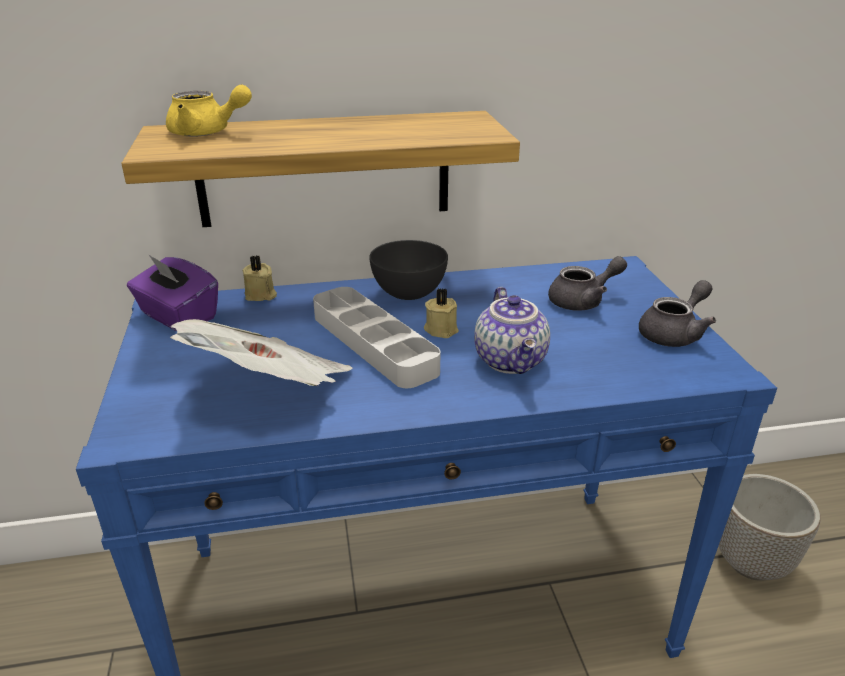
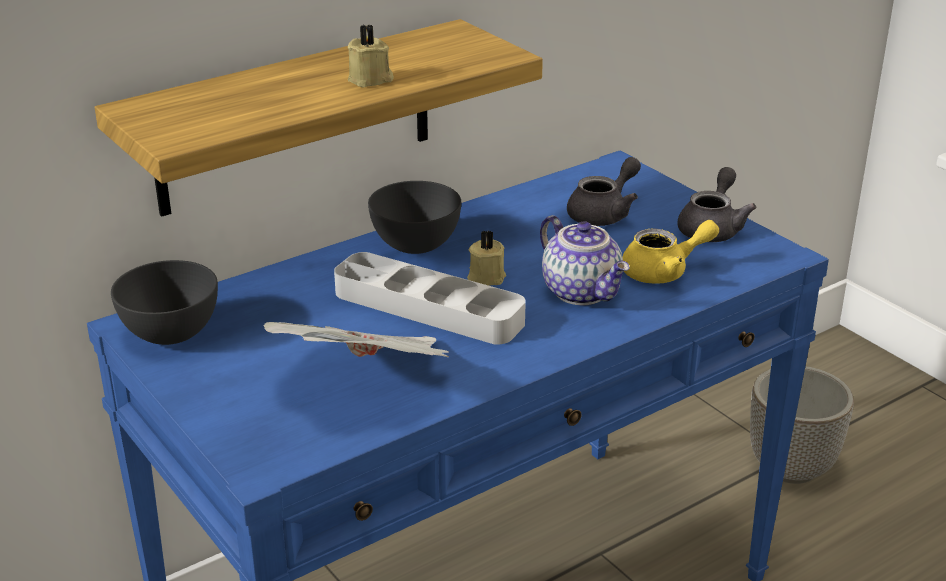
camera: 25 degrees left, 0 degrees up
purple tissue box [127,254,218,331] -> grey bowl [111,260,218,345]
yellow teapot [166,85,252,137] -> yellow teapot moved to [622,220,719,284]
beige candle [242,255,277,301] -> beige candle moved to [348,24,394,88]

